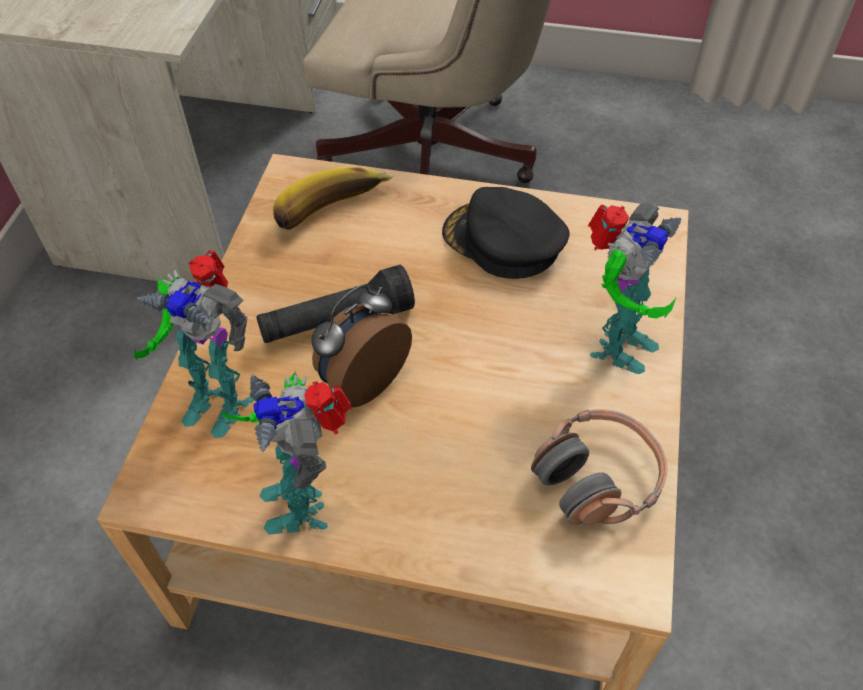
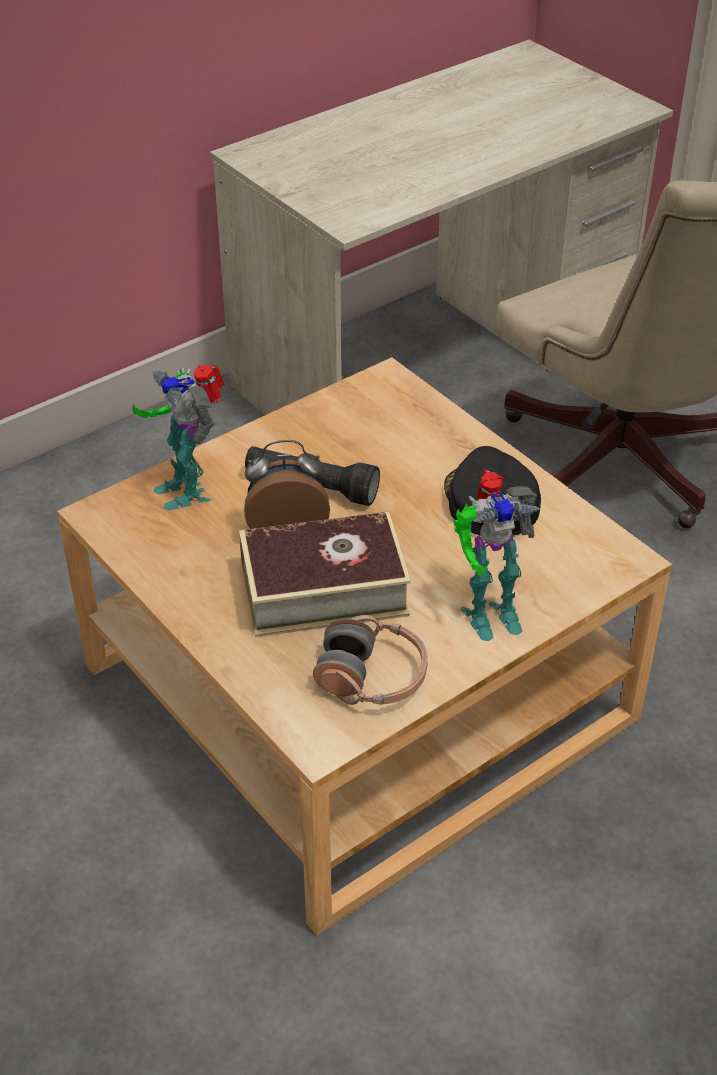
camera: 40 degrees right, 10 degrees down
toy robot [222,371,352,534] -> none
banana [273,166,393,230] -> none
none -> book [239,512,411,637]

